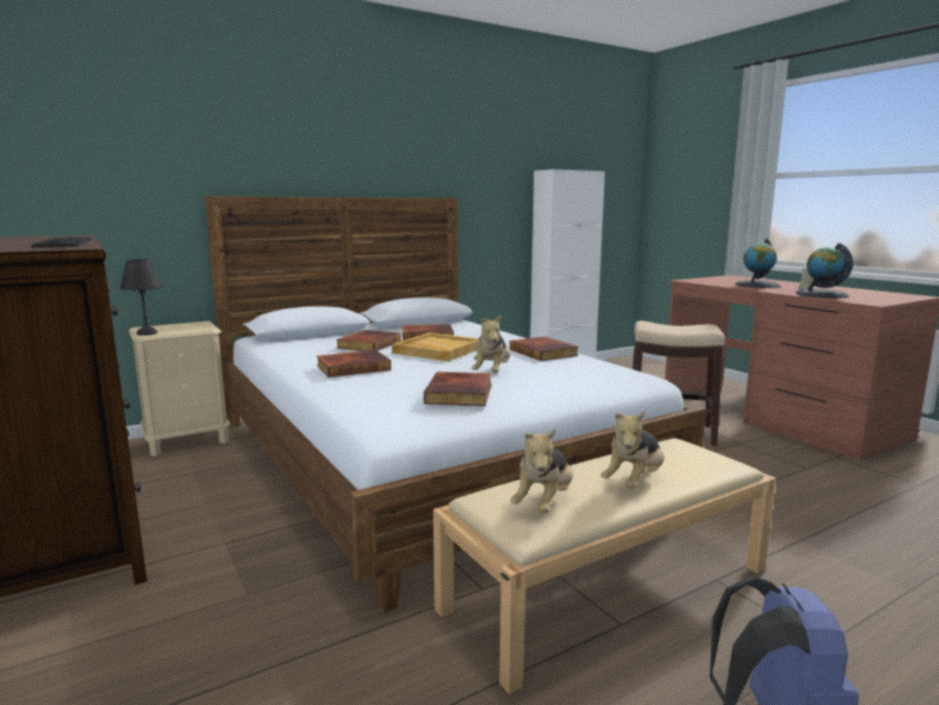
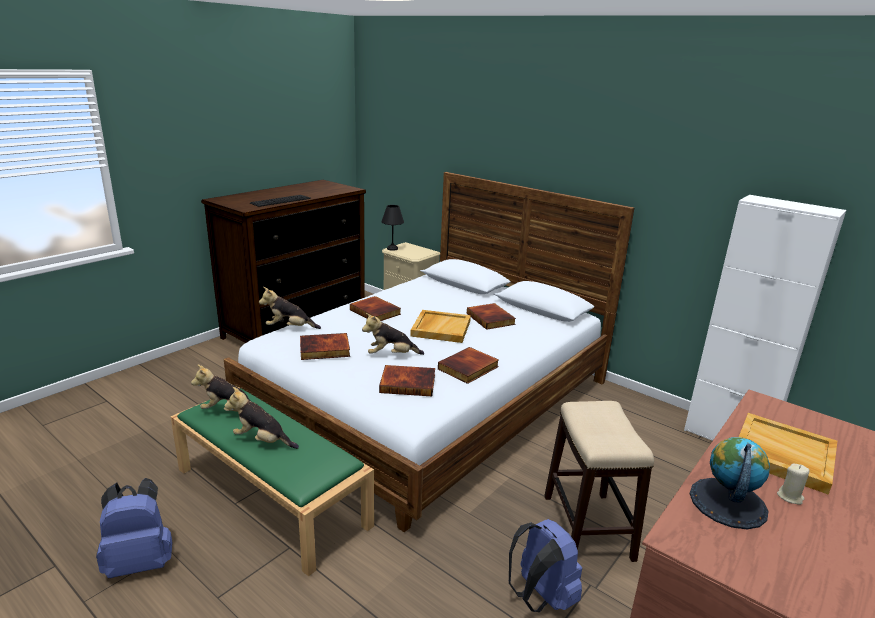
camera: 70 degrees right, 10 degrees up
book [336,330,401,351] -> book moved to [379,365,435,396]
beige bench [433,438,776,694] -> green bench [171,387,374,576]
globe [735,238,780,288] -> beige tray [739,413,837,495]
none -> plush toy [259,287,321,329]
none -> blue backpack [509,519,582,612]

